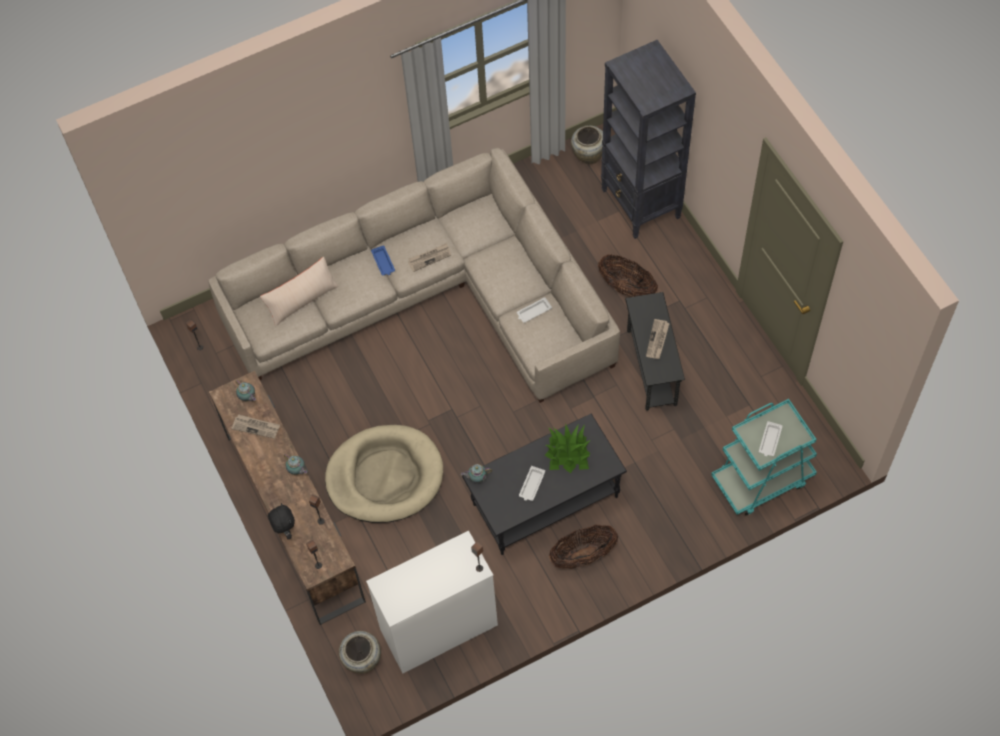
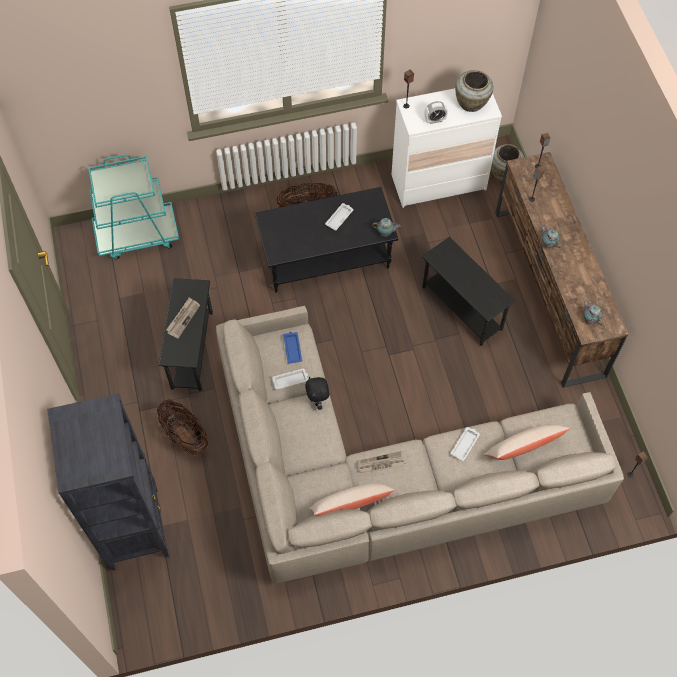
camera: 170 degrees left, 0 degrees up
newspaper [232,414,280,439] -> none
black plush toy [268,503,295,540] -> black plush toy moved to [305,377,329,410]
beige dog bed [325,425,443,523] -> black side table [422,237,515,346]
blue tray [371,245,395,275] -> blue tray moved to [283,332,302,363]
potted plant [545,423,591,473] -> none
beige vase [571,125,603,164] -> beige vase moved to [455,70,493,112]
white tray [759,421,782,456] -> white tray moved to [450,427,480,461]
none -> beige pillow [309,483,395,516]
none -> alarm clock [425,101,448,124]

